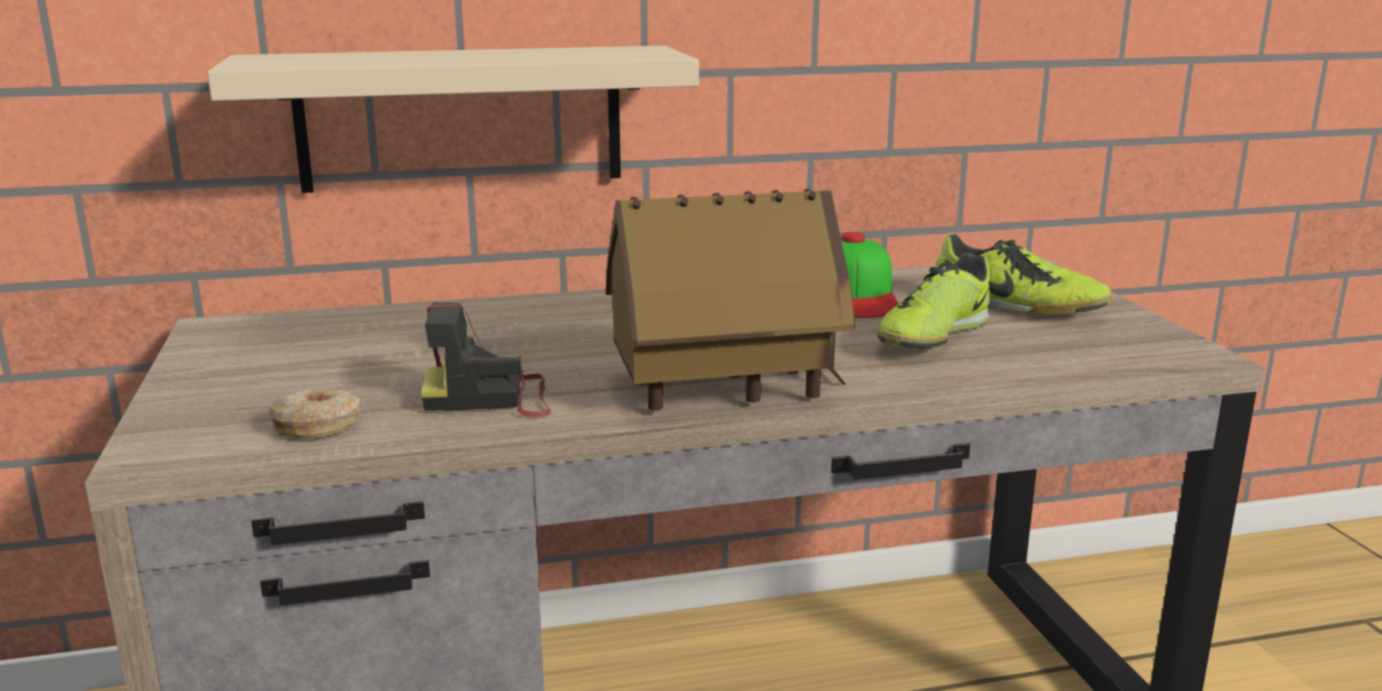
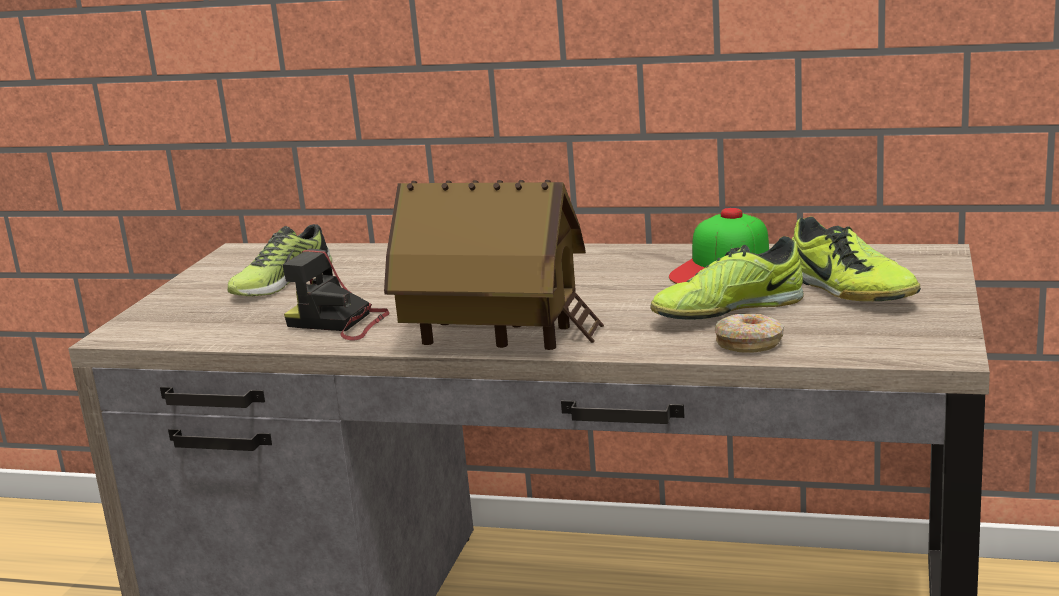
camera: 30 degrees right, 0 degrees up
beige shelf [207,46,699,193] -> none
donut [269,387,360,439] -> donut moved to [715,314,784,353]
none -> shoe [227,224,332,296]

